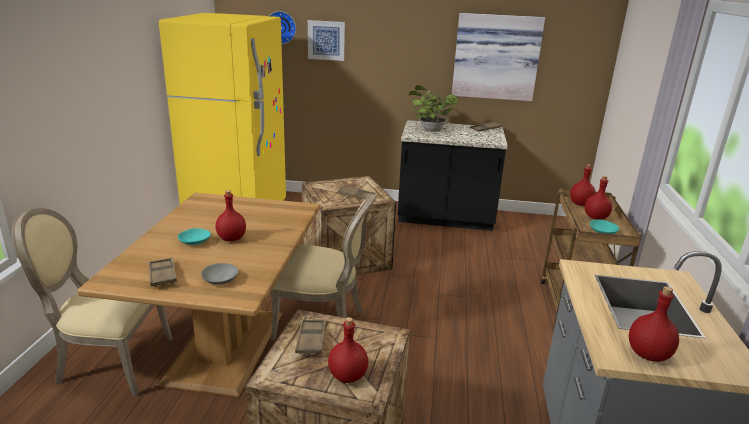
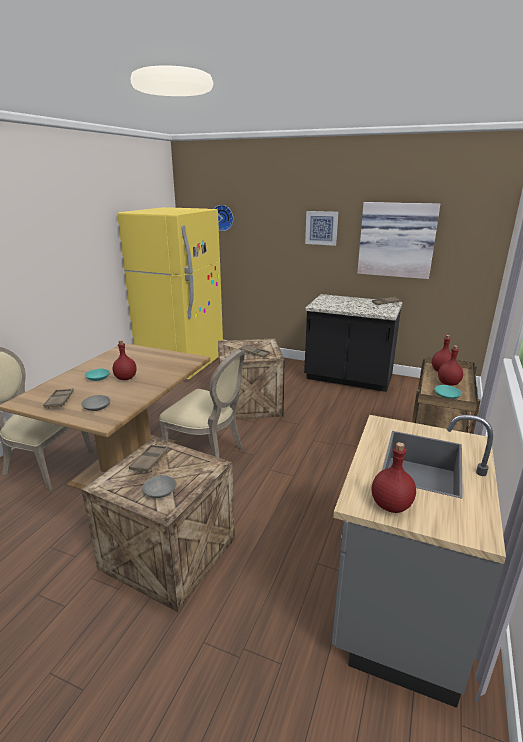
camera: 15 degrees right, 0 degrees up
picture [308,20,345,61] -> picture moved to [305,211,338,246]
red bottle [328,317,368,383] -> grey bowl [142,475,177,498]
potted plant [409,85,458,132] -> none

